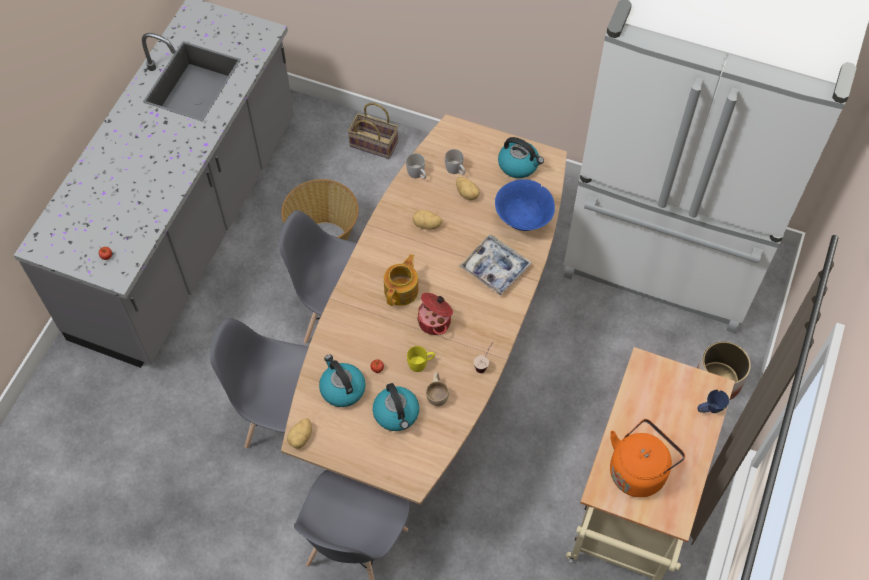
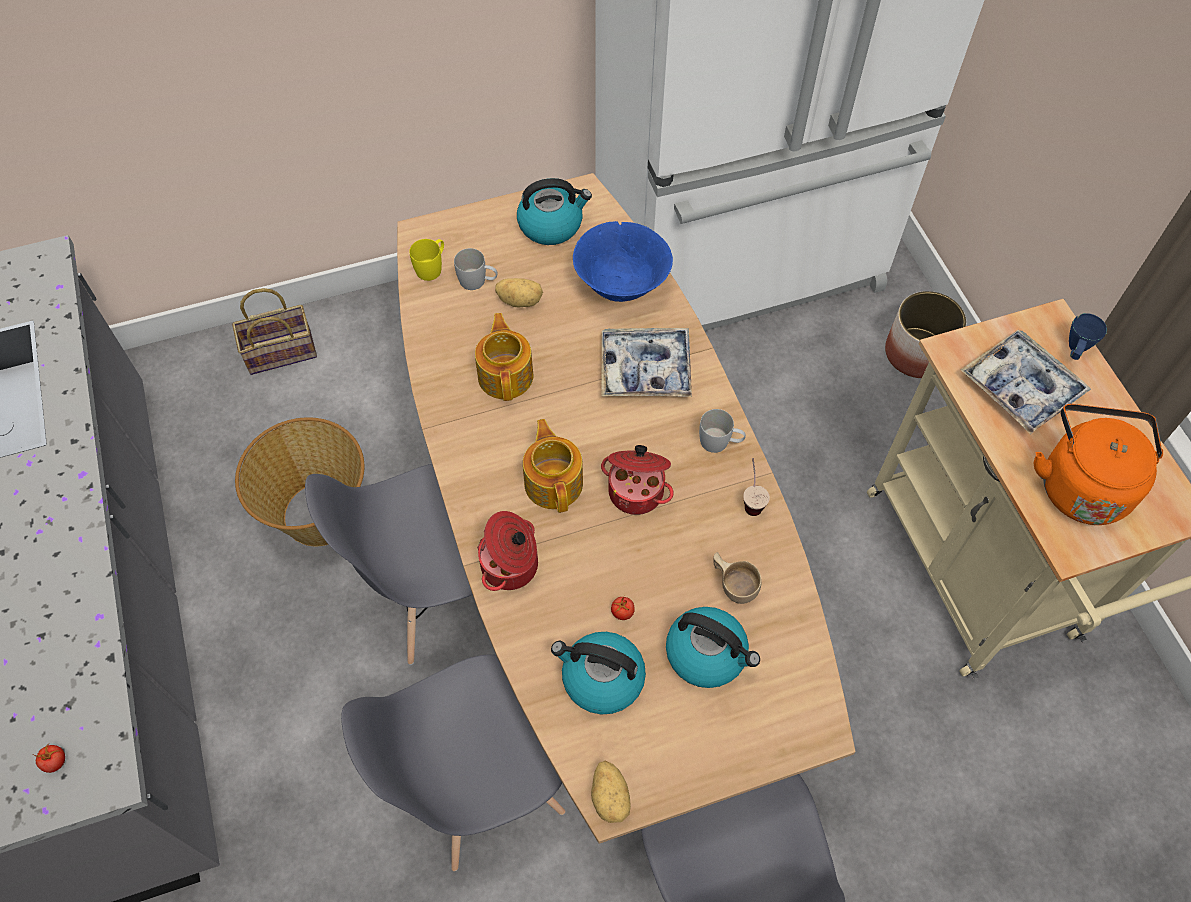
camera: 40 degrees left, 0 degrees up
white mug [406,153,426,179] -> white mug moved to [699,409,746,453]
yellow mug [407,346,435,372] -> yellow mug moved to [409,239,444,281]
potato [412,210,442,230] -> teapot [475,313,533,401]
none -> cooking pot [477,511,538,591]
none -> tray [961,330,1091,434]

